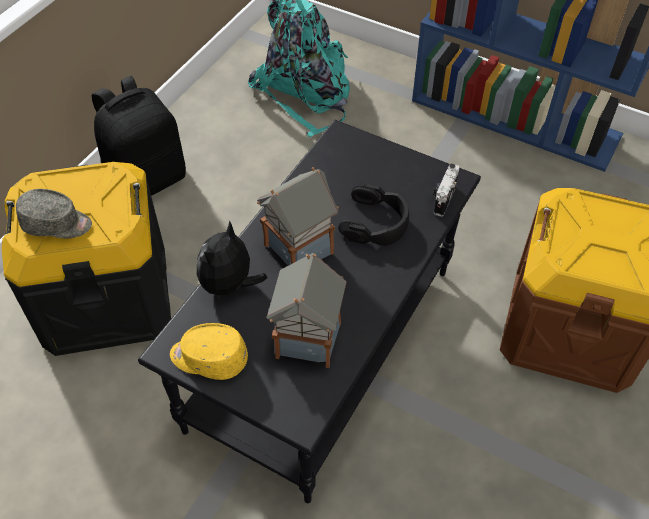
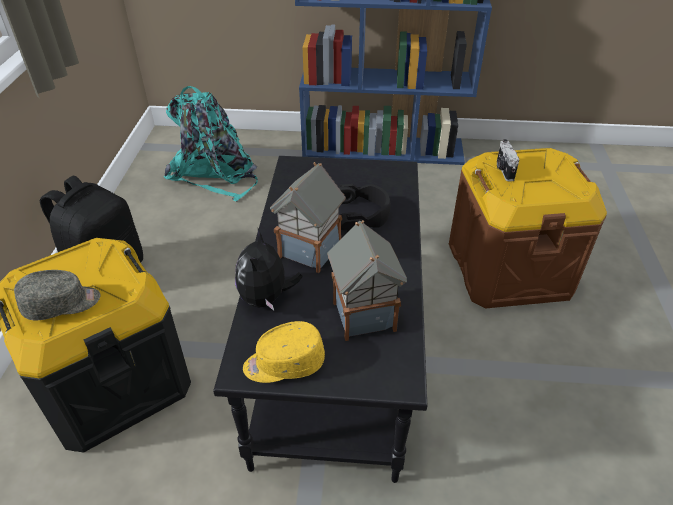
camera: 25 degrees left, 10 degrees down
camera [433,163,460,217] -> camera moved to [497,139,519,181]

